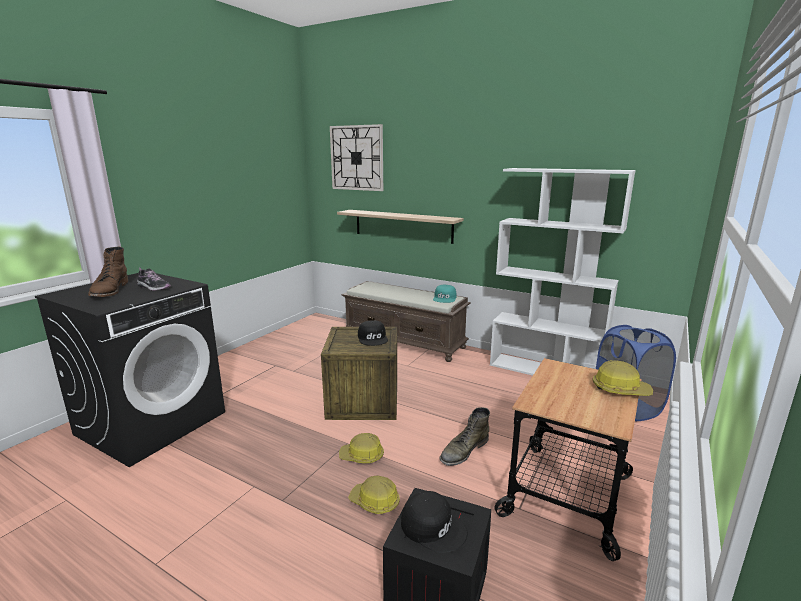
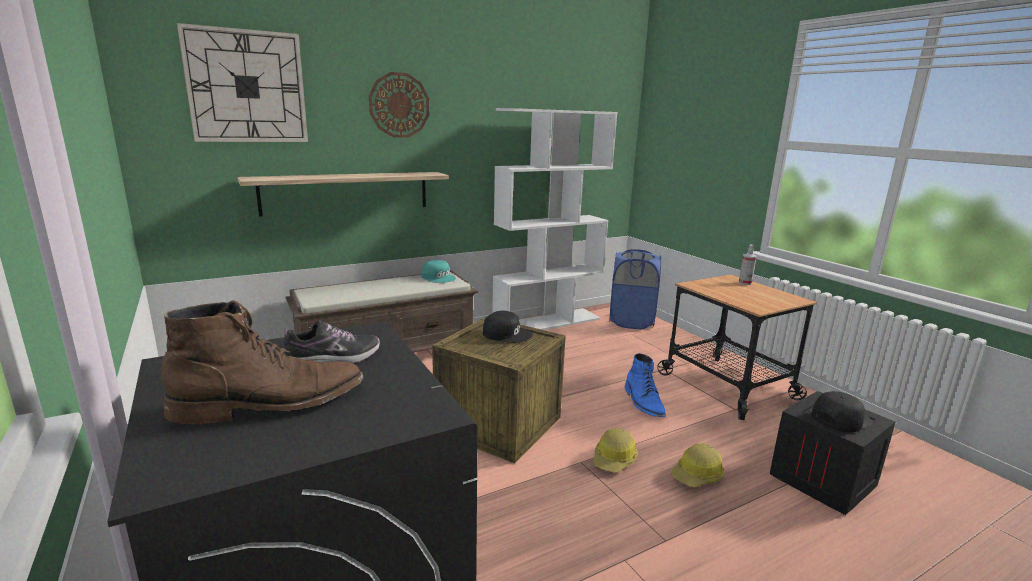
camera: 60 degrees left, 0 degrees up
brown boot [88,247,128,297] -> brown boot turned 45 degrees counterclockwise [161,300,364,424]
green boot [439,407,490,466] -> blue boot [625,353,666,417]
hard hat [593,360,653,396] -> spray bottle [739,244,757,285]
none -> wall clock [369,72,429,138]

